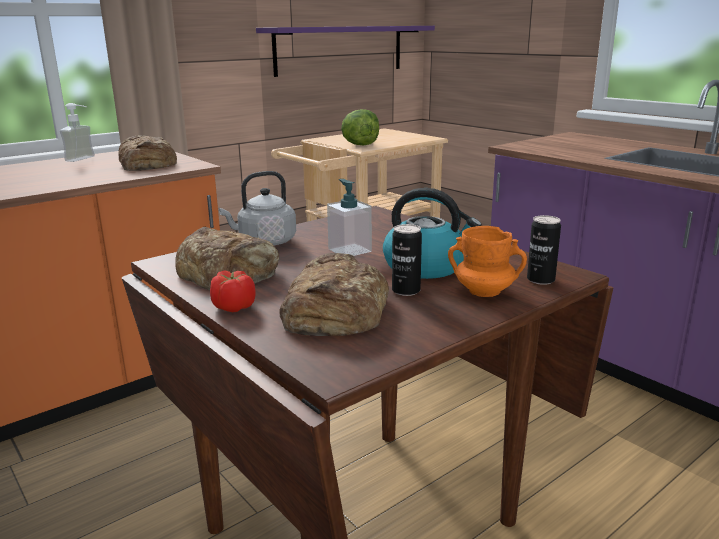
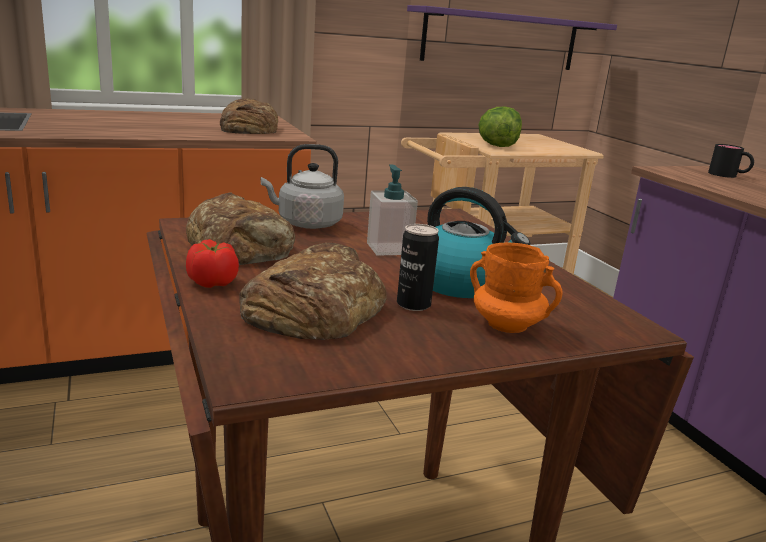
camera: 15 degrees right, 0 degrees up
soap dispenser [60,103,95,162] -> none
can [527,215,561,285] -> none
none -> black mug [708,144,754,178]

